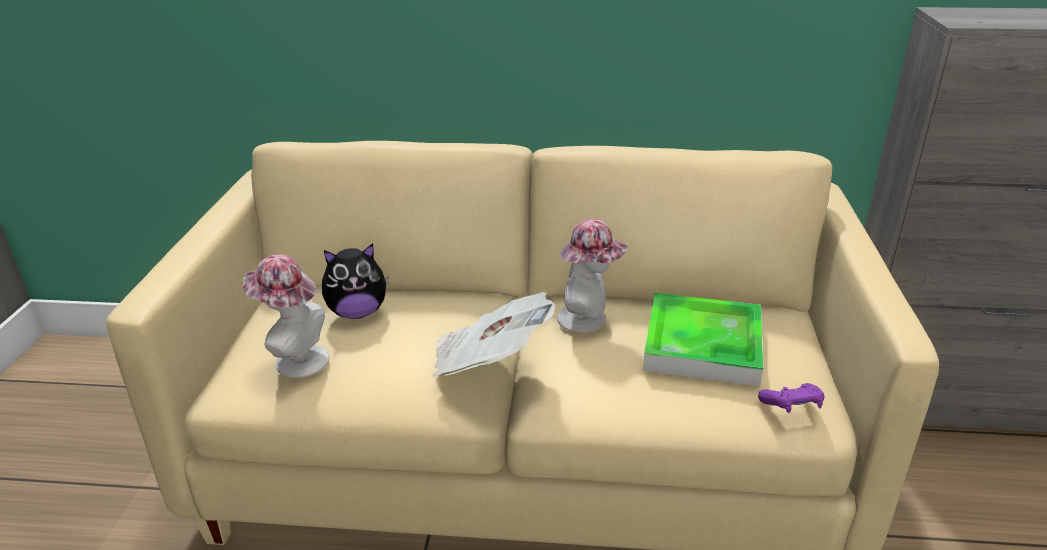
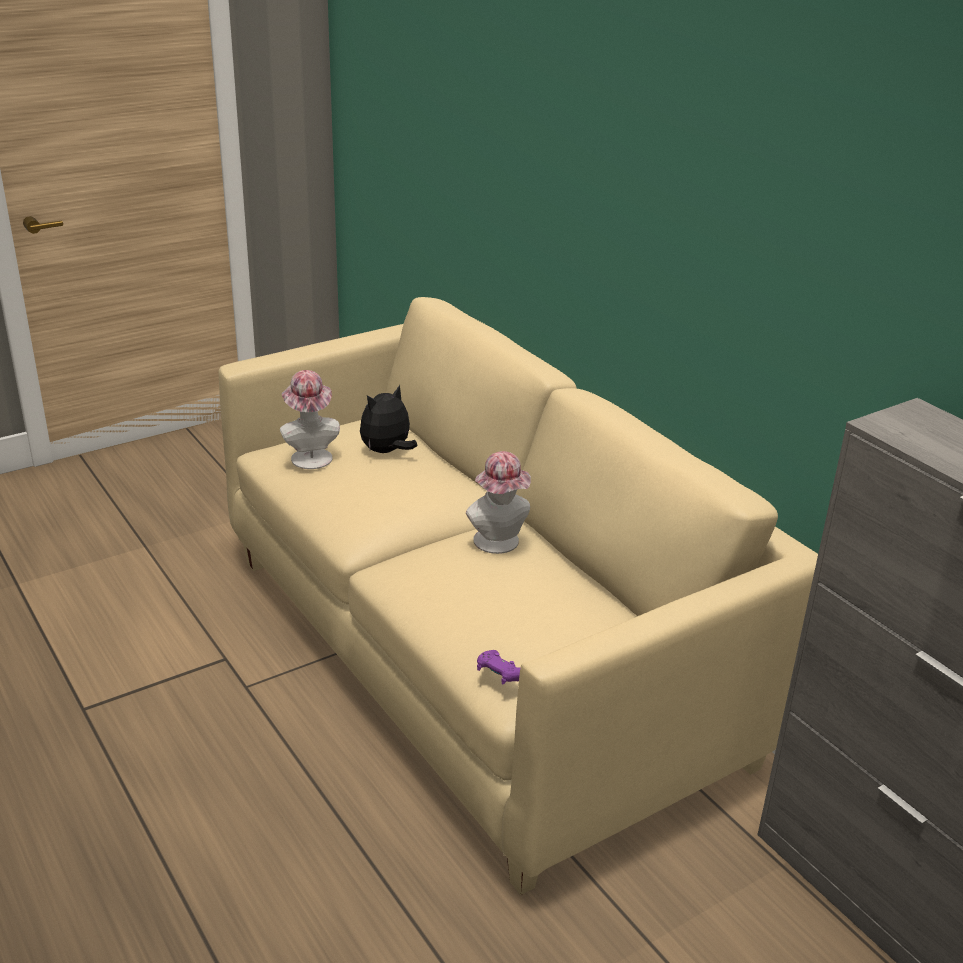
camera: 50 degrees right, 0 degrees up
plush toy [322,243,389,319] -> plush toy turned 105 degrees clockwise [360,385,417,453]
newspaper [433,292,555,377] -> none
tray [643,293,763,387] -> none

